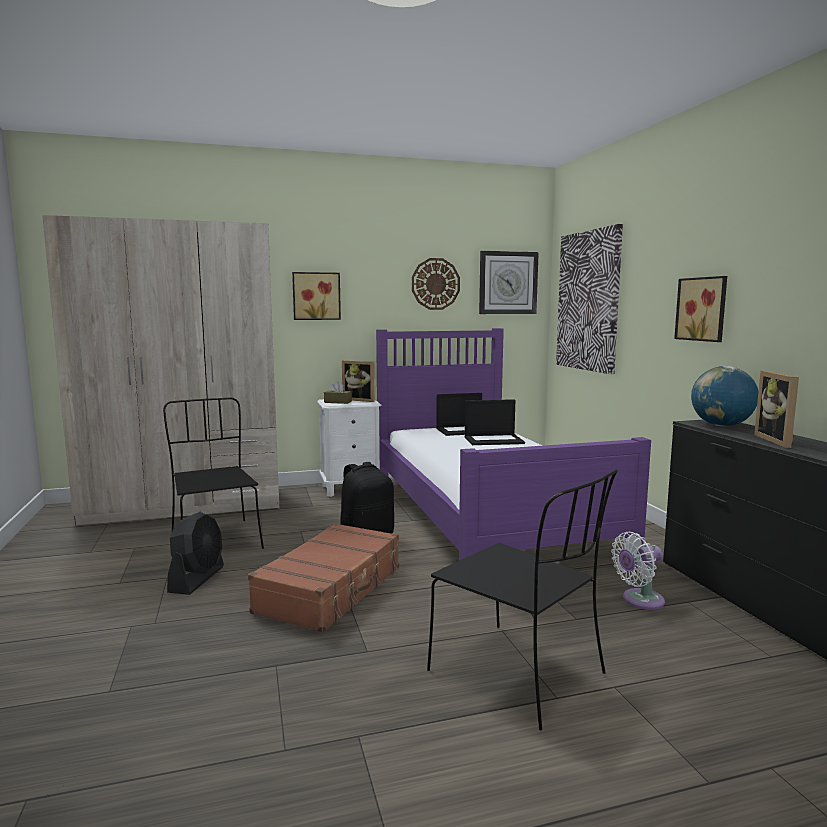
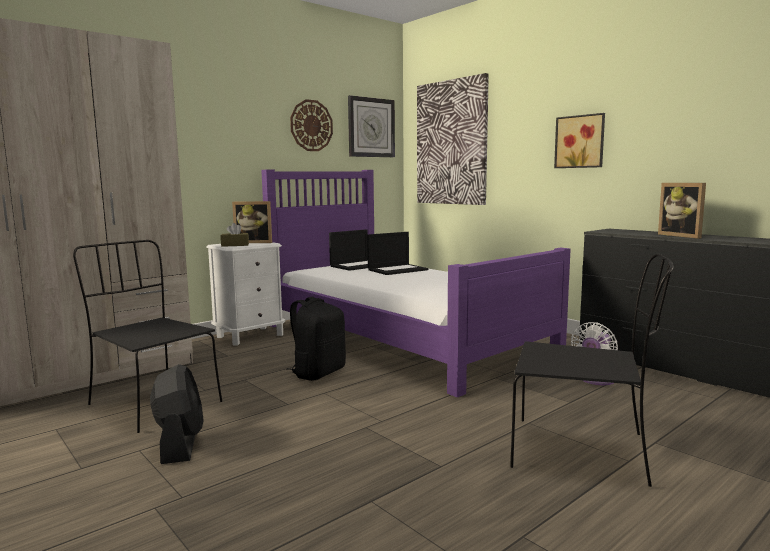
camera: 25 degrees left, 0 degrees up
brown suitcase [248,523,399,633] -> none
picture [292,272,341,320] -> none
globe [691,366,759,426] -> none

